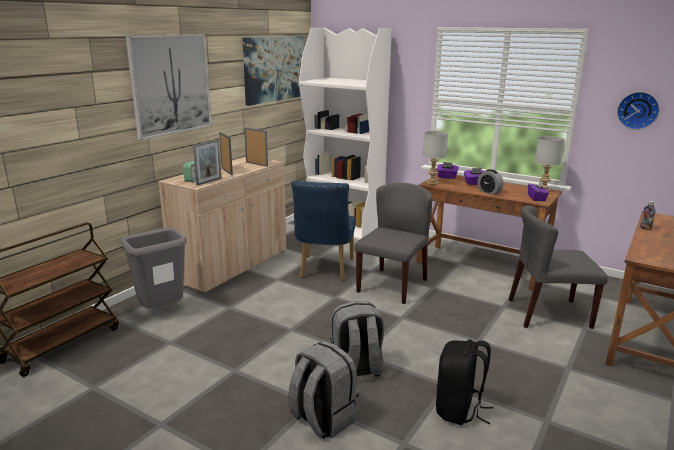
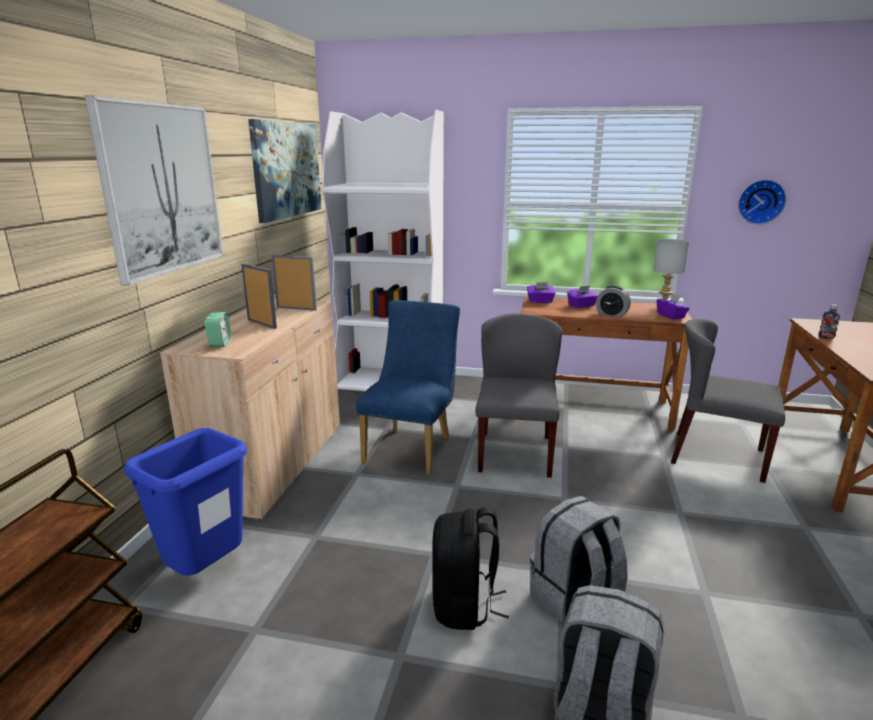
camera: 20 degrees left, 0 degrees up
grey trash can [121,228,187,308] -> blue trash can [124,428,247,576]
picture frame [193,140,222,186] -> none
blue chair [291,181,356,280] -> blue chair turned 150 degrees counterclockwise [356,300,460,475]
grey table lamp [423,131,448,185] -> none
black backpack [436,340,494,425] -> black backpack moved to [432,507,509,630]
grey chair [508,206,608,329] -> grey chair turned 45 degrees clockwise [671,319,785,483]

